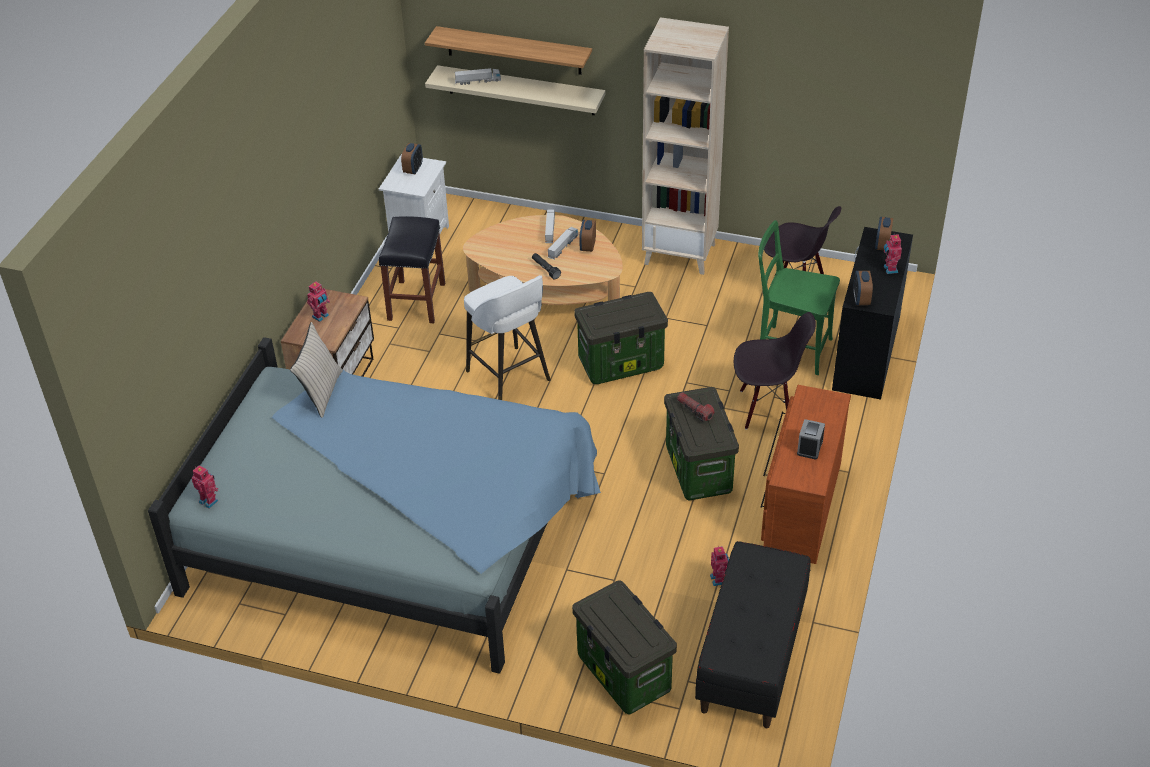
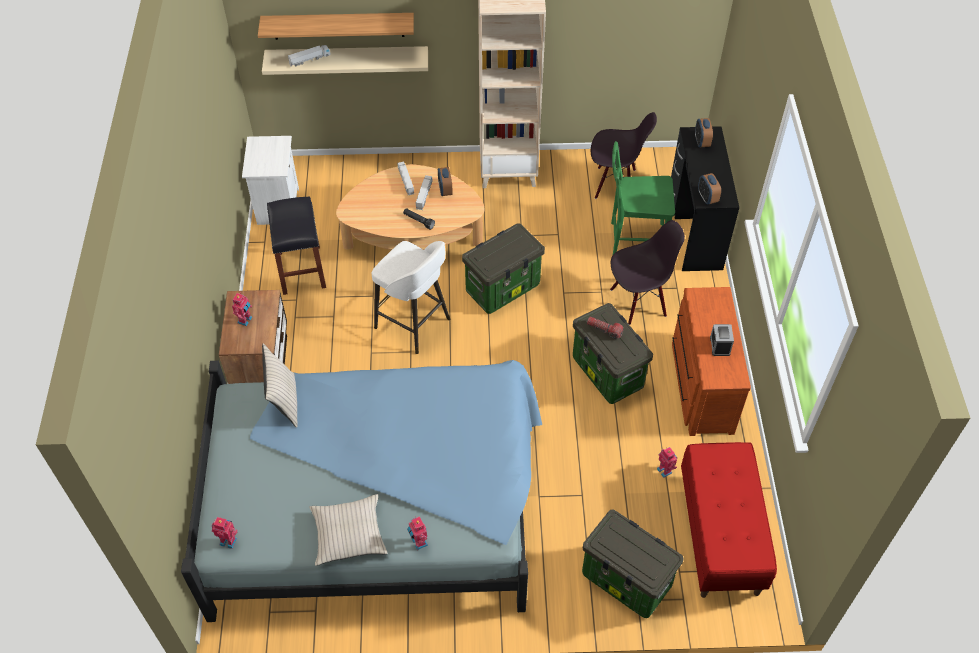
camera: 20 degrees left, 10 degrees up
alarm clock [401,143,423,174] -> none
black bench [695,541,811,728] -> red bench [681,442,777,598]
toy robot [884,233,902,274] -> toy robot moved to [407,516,428,550]
none -> beige pillow [310,494,388,566]

